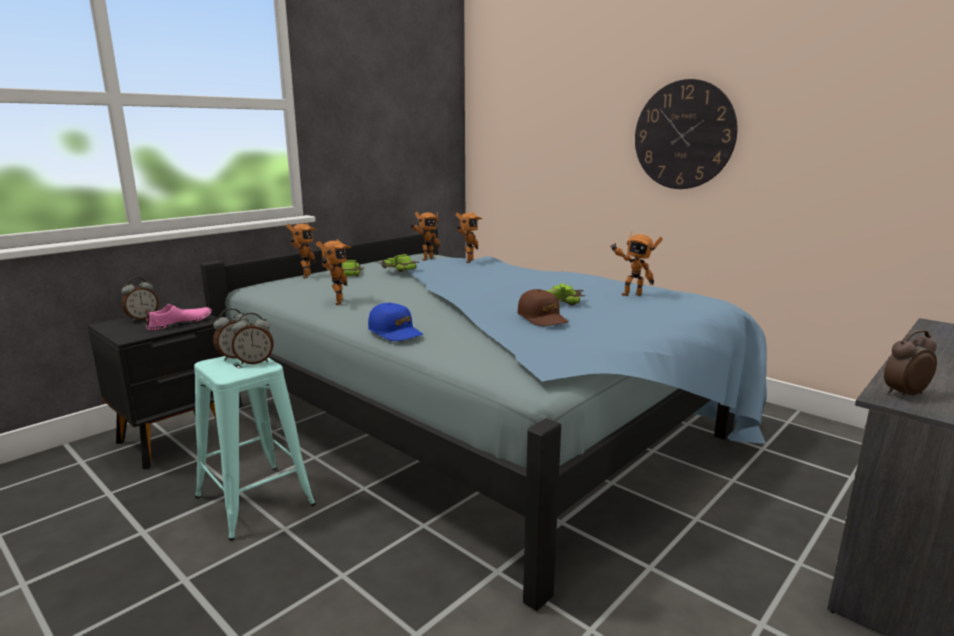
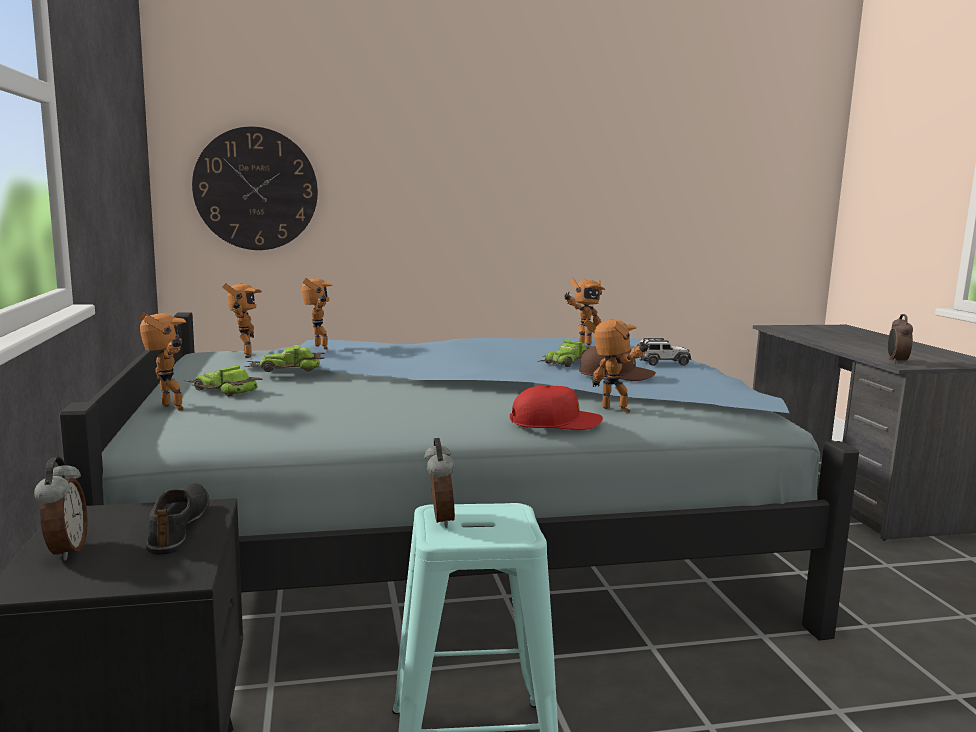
camera: 55 degrees left, 5 degrees down
pink shoe [146,304,212,330] -> black shoe [146,483,209,554]
alarm clock [232,313,274,364] -> none
toy robot [316,239,352,305] -> toy robot moved to [584,319,651,413]
blue cap [368,303,423,341] -> red cap [510,385,603,430]
wall clock [635,79,738,189] -> wall clock moved to [192,126,318,250]
none -> toy car [637,338,691,366]

